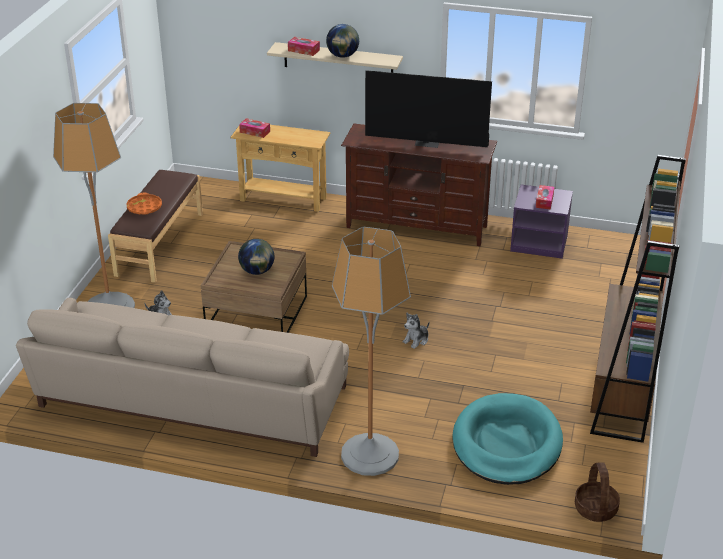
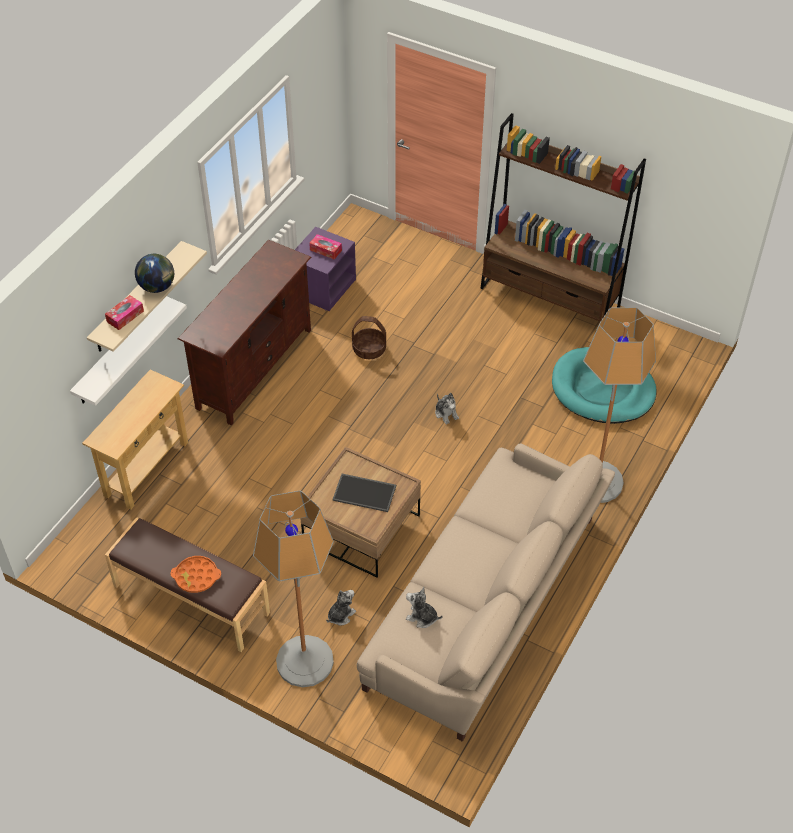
camera: 75 degrees left, 15 degrees up
globe [238,239,274,275] -> tray [332,474,396,512]
tissue box [239,118,270,138] -> none
television [365,70,492,148] -> none
basket [575,462,620,522] -> basket moved to [352,316,386,359]
none -> white shelf [70,296,187,406]
none -> plush toy [406,587,442,628]

